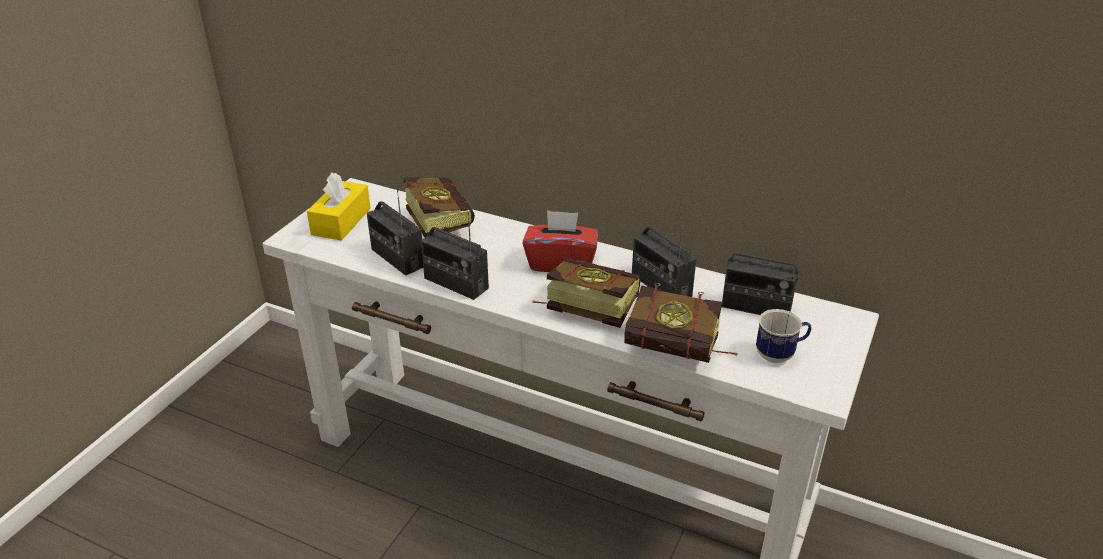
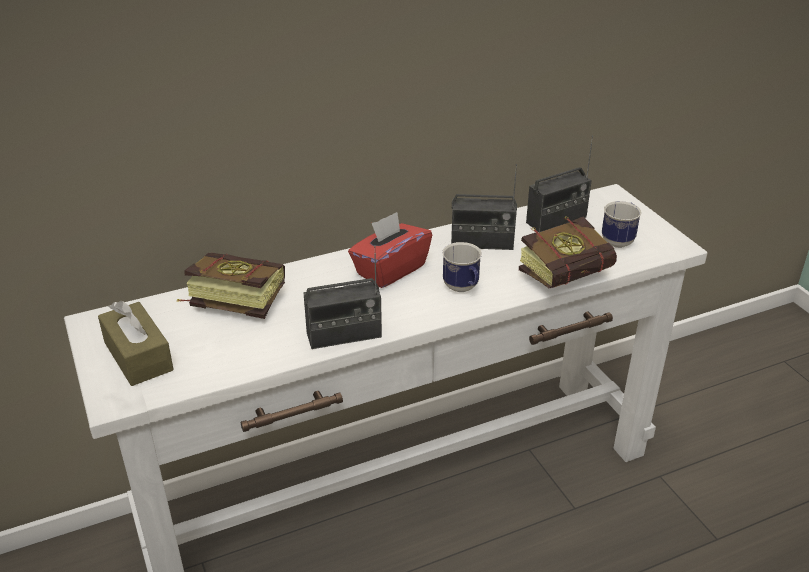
camera: 50 degrees left, 0 degrees up
yellow tissue box [307,172,371,241] -> brown tissue box [98,301,174,386]
radio [367,190,423,276] -> none
book [532,258,641,328] -> mug [442,242,482,292]

